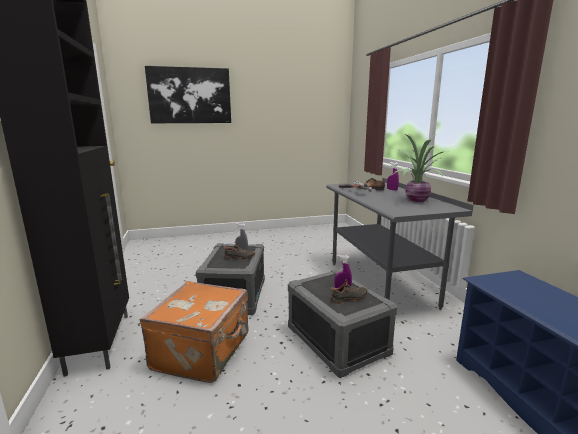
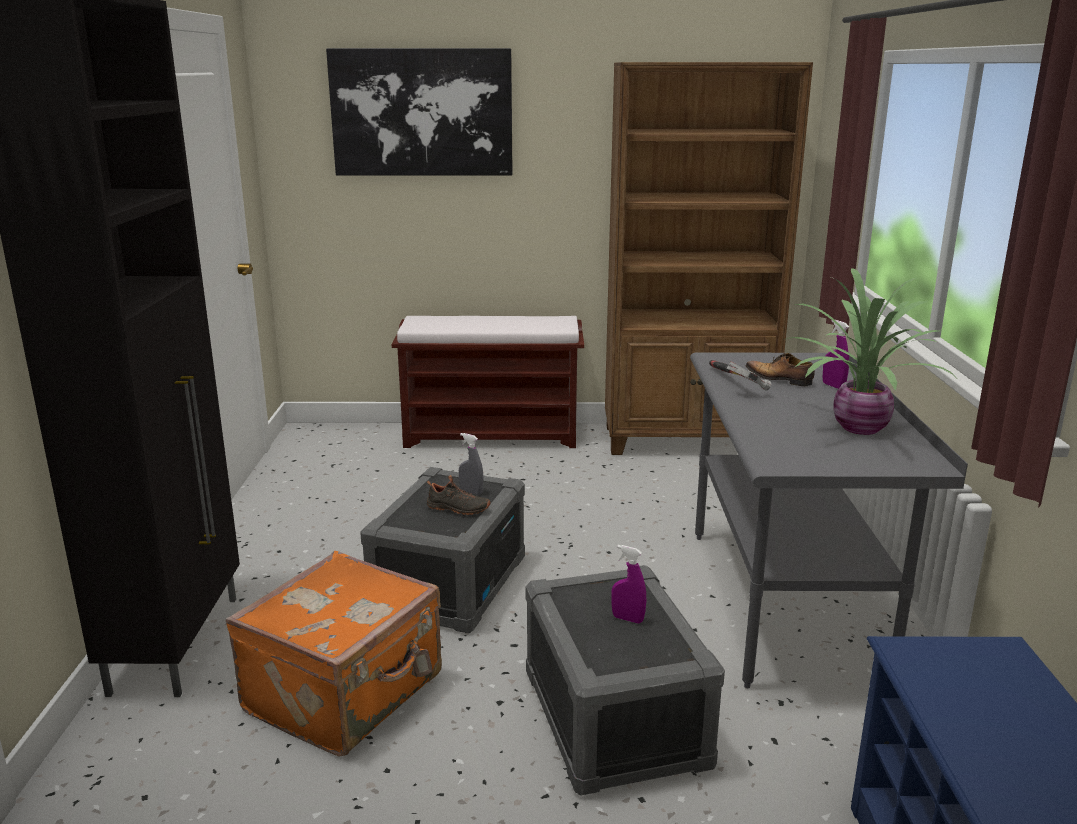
camera: 15 degrees right, 5 degrees up
black shoe [330,279,368,304] -> none
none -> brown bench [391,316,584,448]
none -> brown bookcase [605,62,813,455]

